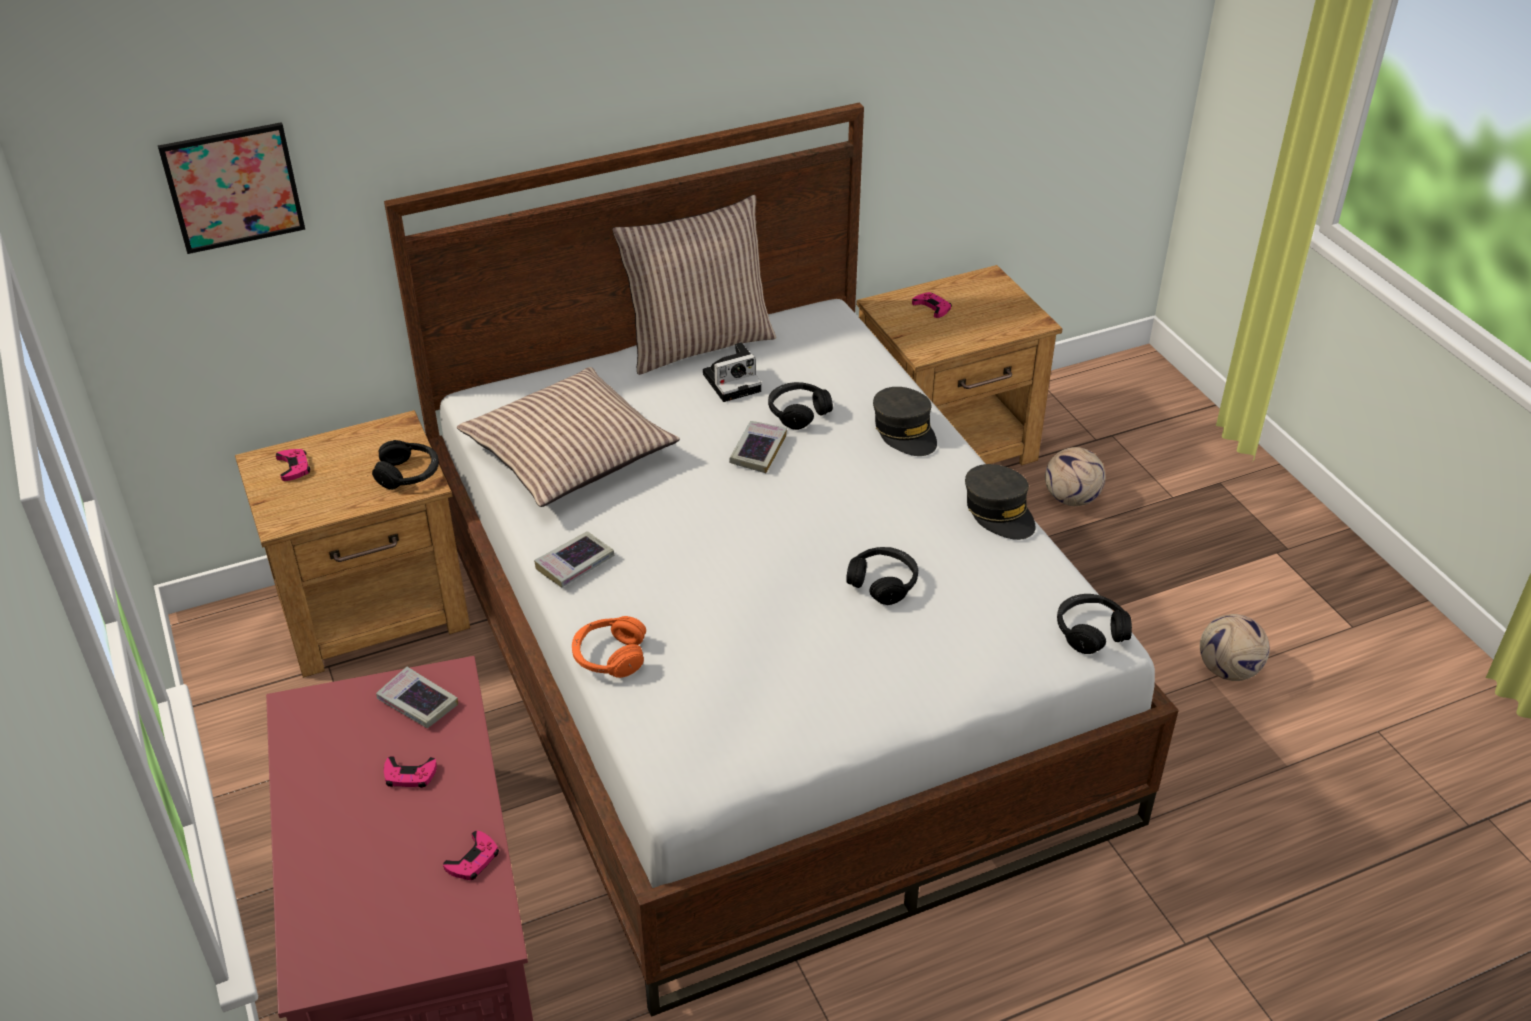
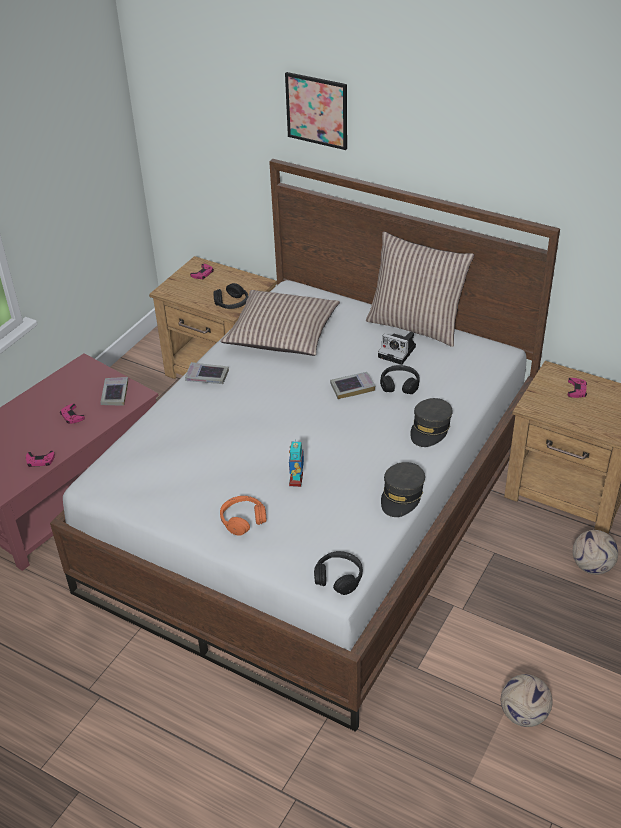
camera: 55 degrees right, 0 degrees up
picture [158,122,305,254] -> picture moved to [285,72,347,150]
orange headphones [572,616,646,678] -> orange headphones moved to [220,496,266,536]
black headphones [846,547,918,605] -> toy robot [289,439,304,487]

